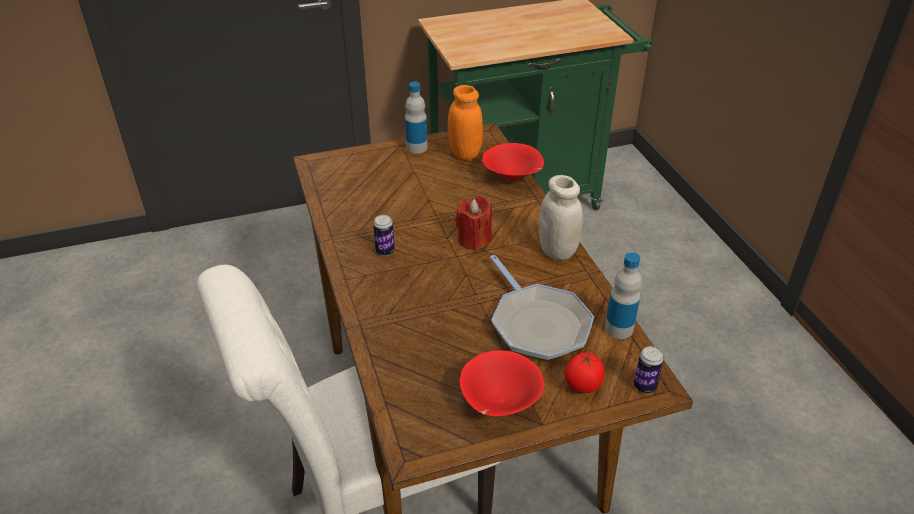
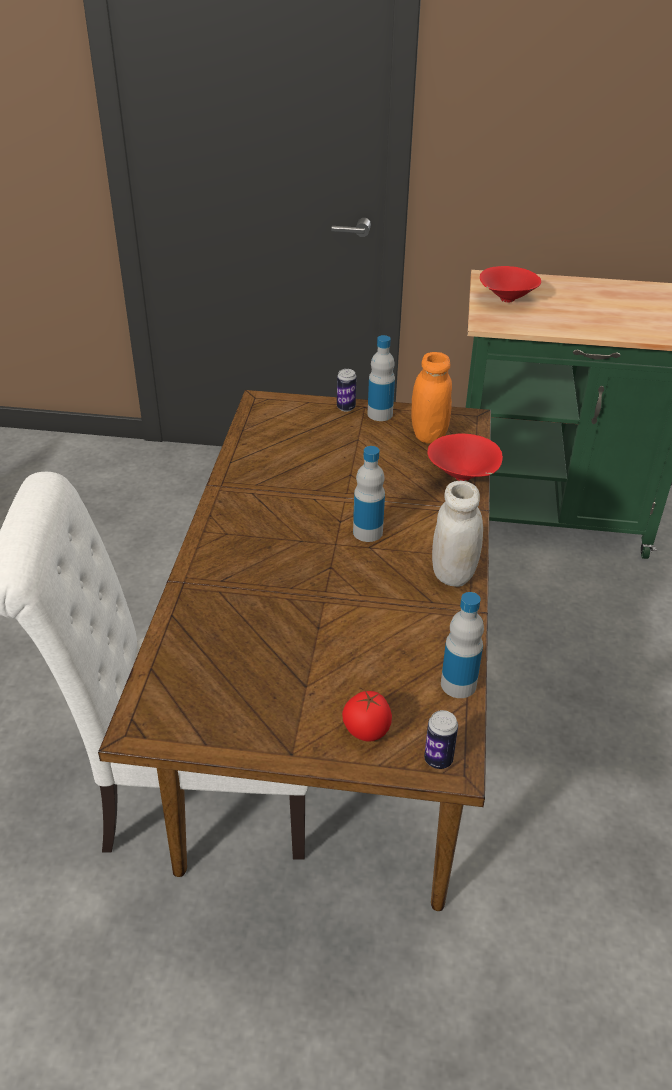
camera: 25 degrees right, 0 degrees up
can [373,215,395,256] -> can moved to [337,369,356,412]
red candle [455,196,492,251] -> bottle [353,446,385,542]
red bowl [460,350,545,416] -> red bowl moved to [480,266,541,303]
frying pan [490,255,594,361] -> none

